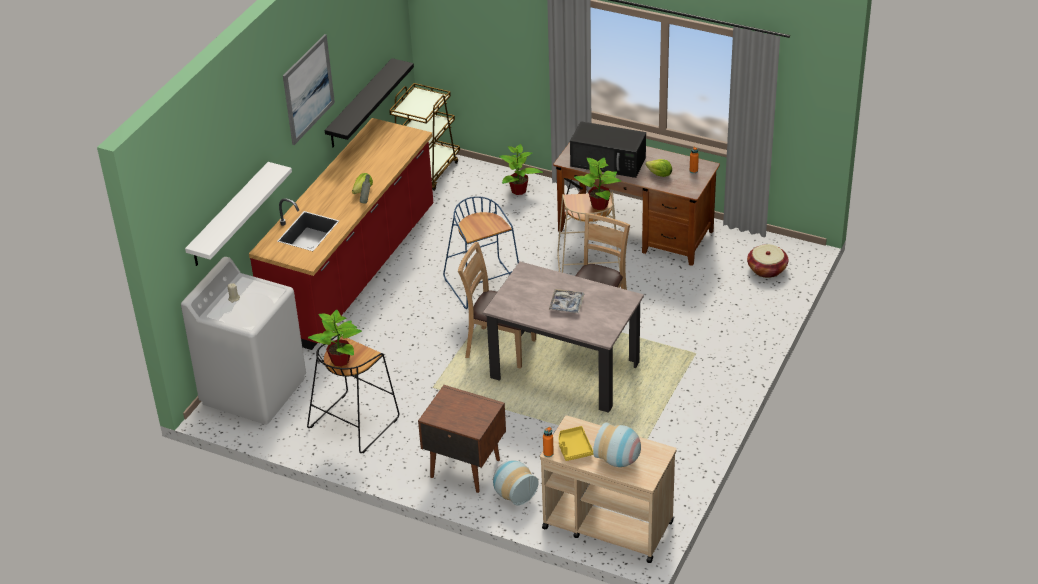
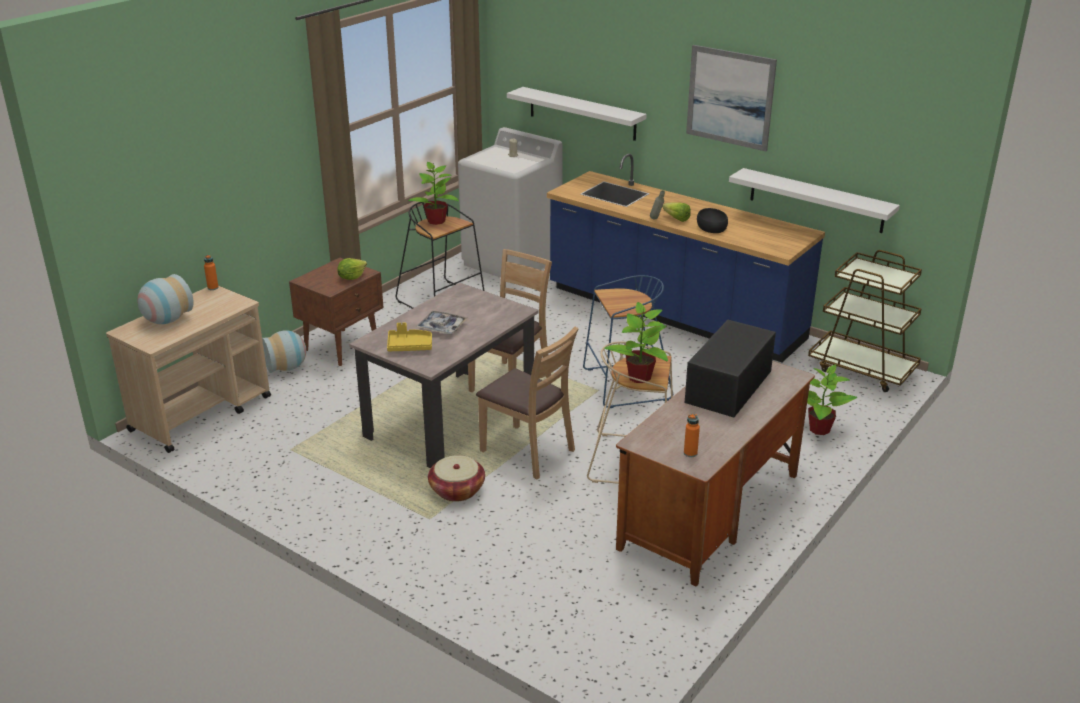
camera: 100 degrees right, 10 degrees down
red counter [249,118,433,350] -> blue counter [547,154,825,362]
black shelf [325,58,414,147] -> white shelf [729,168,900,233]
yellow tray [559,426,594,461] -> yellow tray moved to [387,323,432,351]
lettuce [646,159,672,177] -> lettuce moved to [337,258,367,280]
basket [747,244,788,278] -> basket moved to [428,455,485,502]
none -> black bowl [697,208,728,233]

